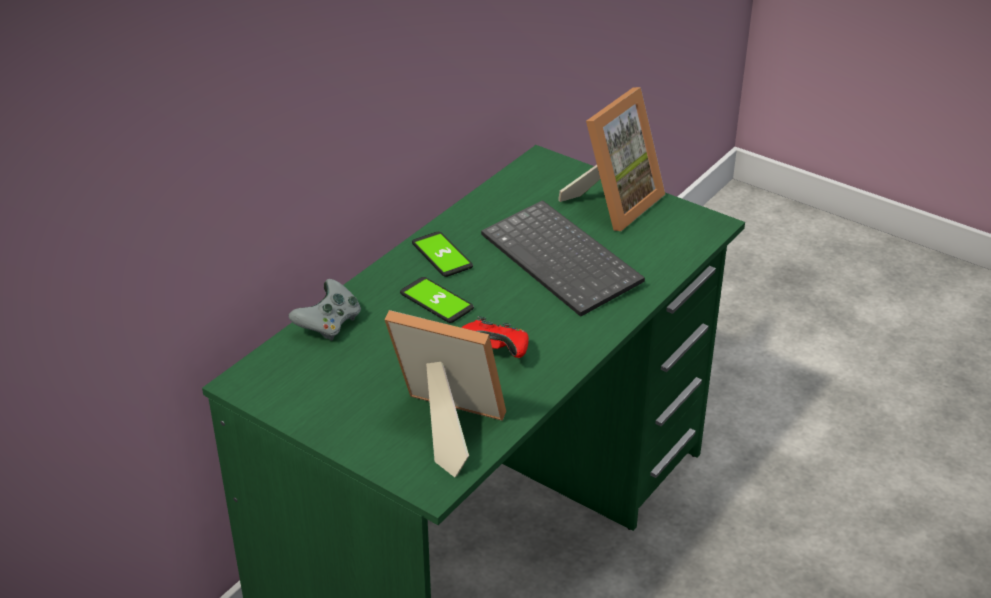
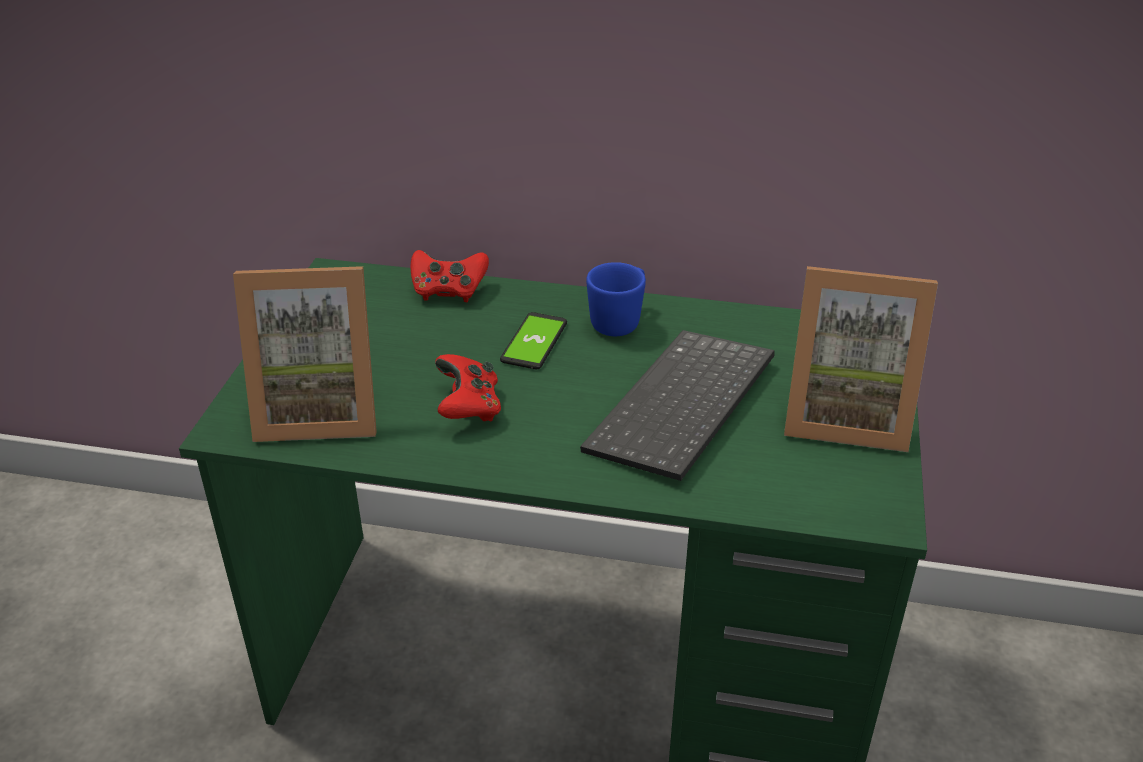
camera: 65 degrees right, 0 degrees up
grey game controller [289,279,361,341] -> red game controller [410,250,489,302]
picture frame [385,310,506,477] -> picture frame turned 90 degrees clockwise [233,266,377,442]
phone [412,231,473,277] -> blue mug [586,262,646,336]

